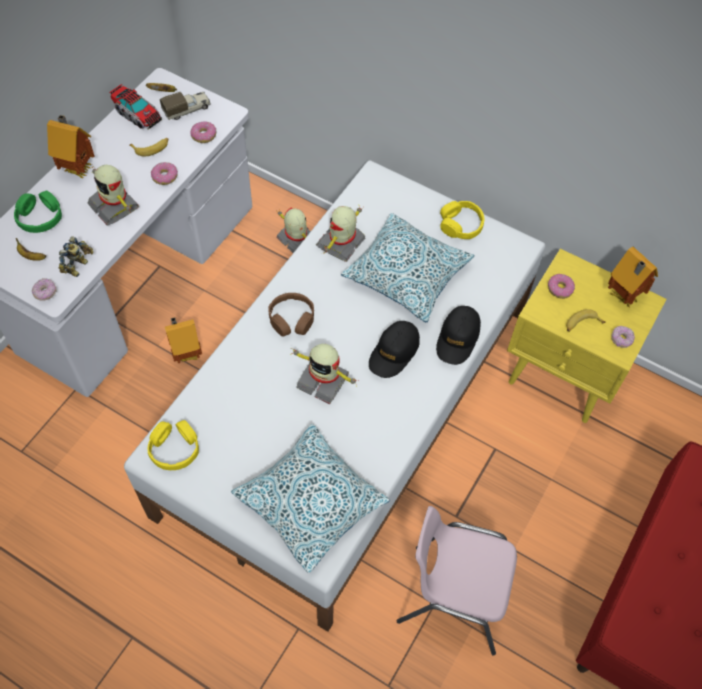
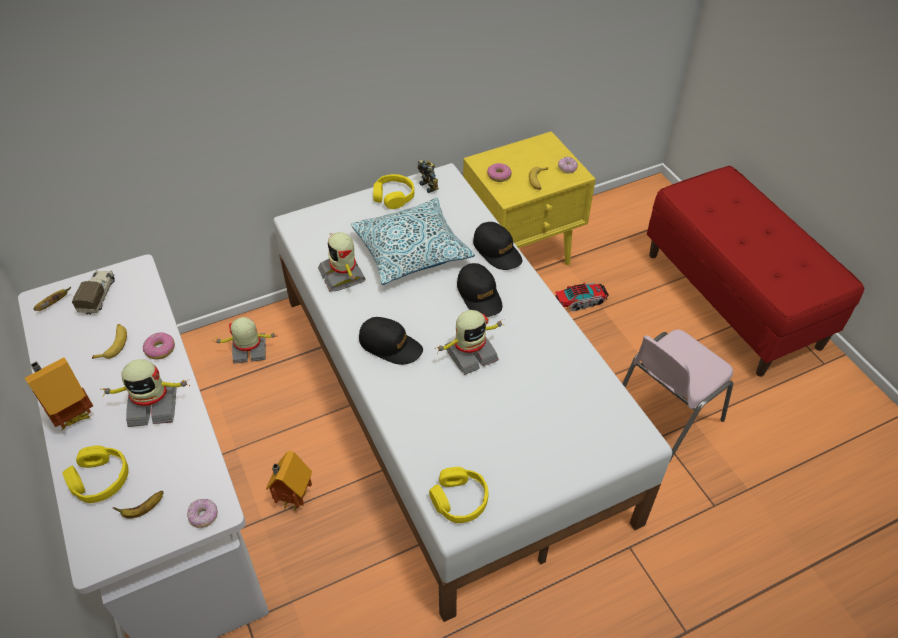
camera: 55 degrees left, 10 degrees down
green headphones [14,191,62,233] -> yellow headphones [62,445,129,503]
toy robot [59,236,93,277] -> toy robot moved to [418,160,439,193]
toy truck [109,84,162,130] -> toy truck moved to [555,282,609,311]
donut [190,121,216,143] -> none
pillow [231,424,390,573] -> none
brown headphones [268,293,314,337] -> black cap [359,317,423,365]
toy house [608,247,658,308] -> none

